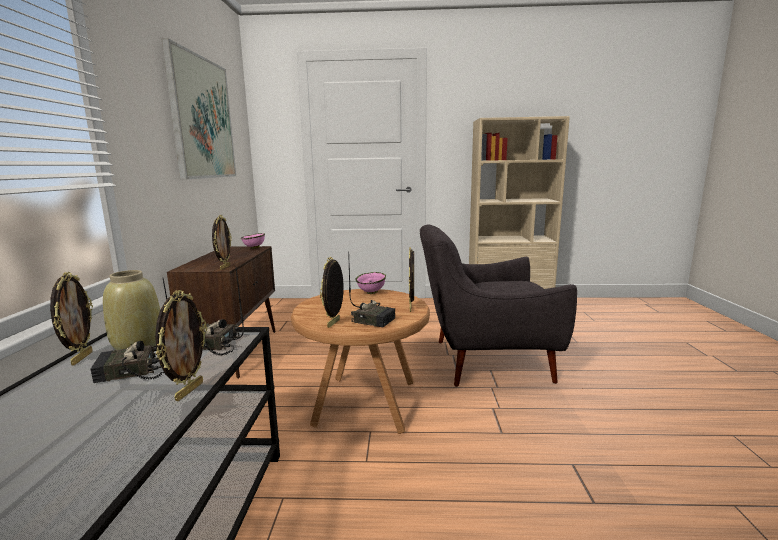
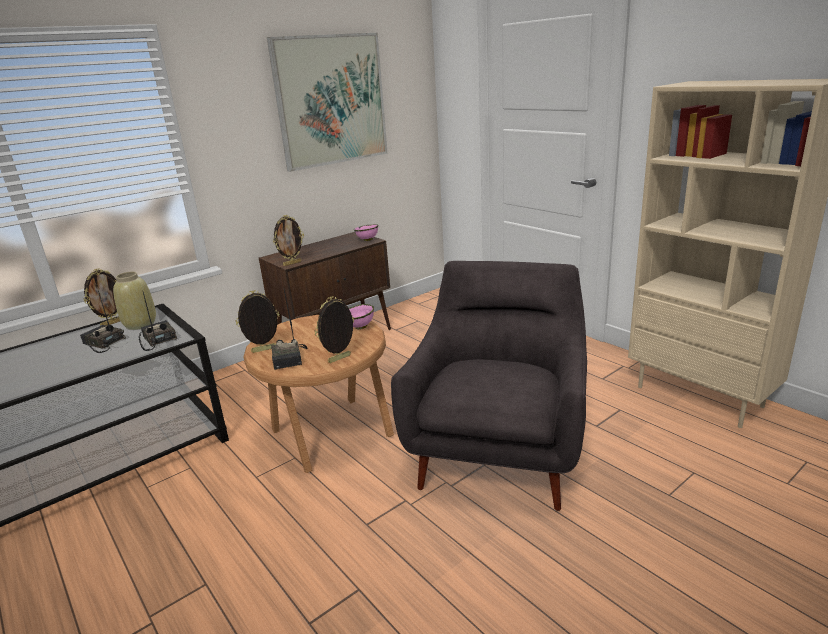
camera: 50 degrees right, 10 degrees up
picture frame [155,290,207,401] -> none
grey armchair [420,225,577,387] -> grey armchair turned 60 degrees clockwise [391,261,587,511]

